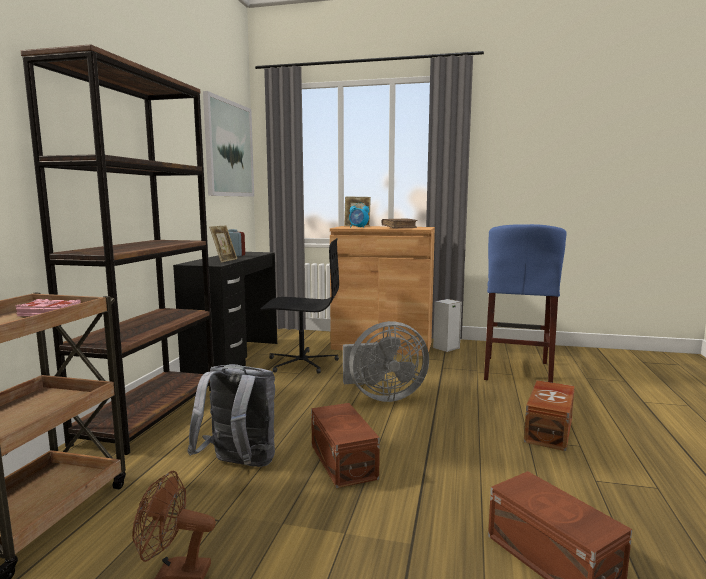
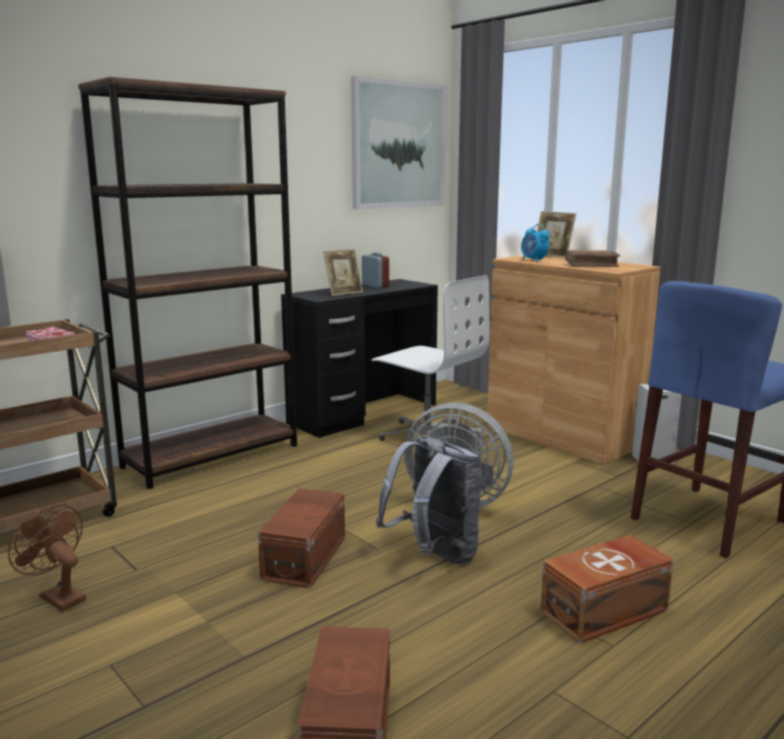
camera: 35 degrees right, 5 degrees up
grey backpack [187,364,275,467] -> grey backpack moved to [376,436,483,565]
black office chair [260,238,339,374] -> white office chair [371,275,490,441]

